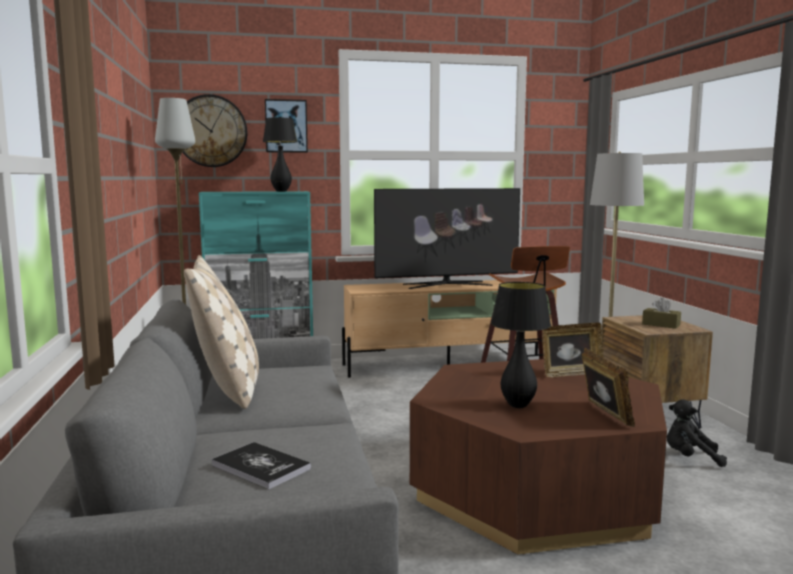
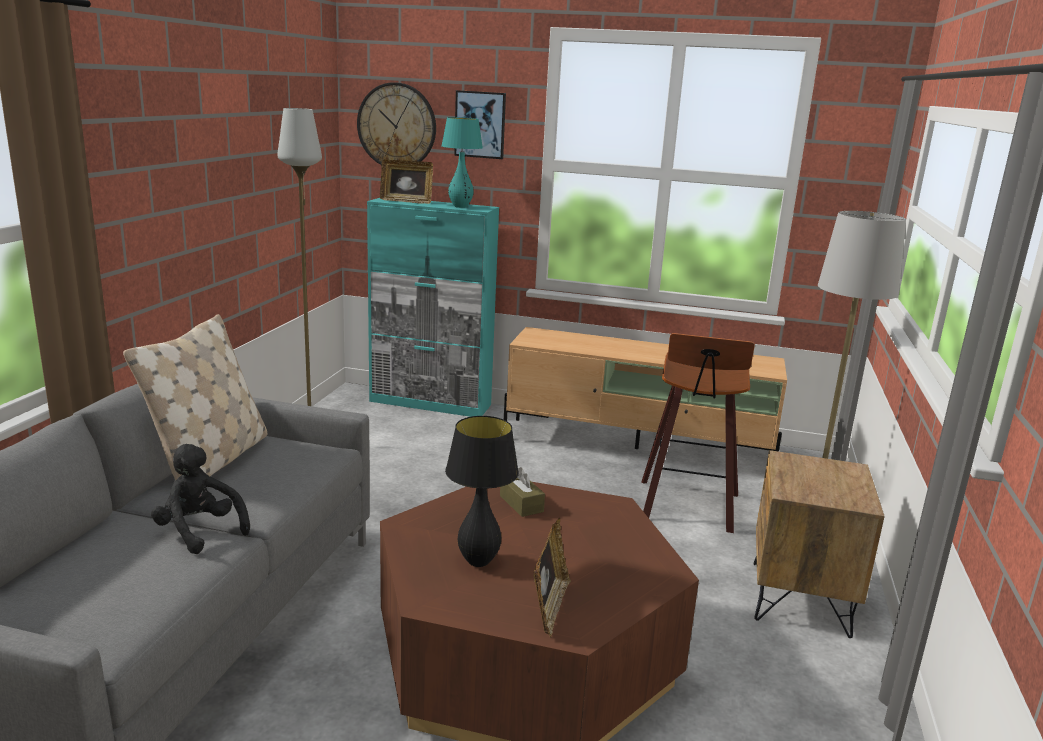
camera: 25 degrees right, 10 degrees up
book [211,442,311,489] -> none
black table lamp [263,117,297,192] -> turquoise table lamp [442,117,483,208]
television [374,188,520,289] -> none
picture frame [542,322,604,377] -> picture frame moved to [380,159,433,204]
brown tissue box [642,298,681,329] -> brown tissue box moved to [500,467,545,517]
black plush toy [667,399,727,467] -> black plush toy moved to [151,444,250,554]

